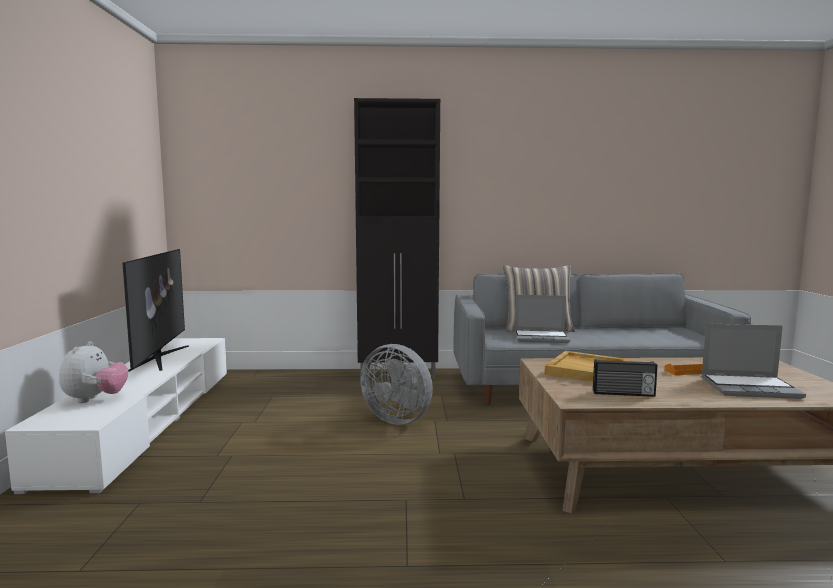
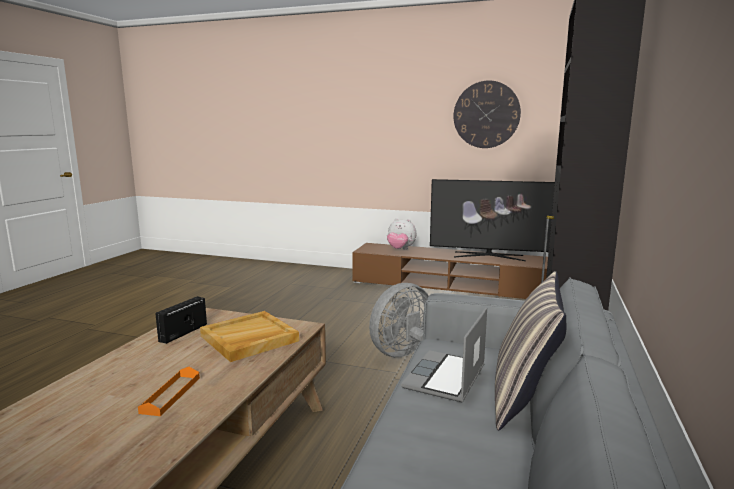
camera: 110 degrees right, 5 degrees up
white tv stand [5,338,227,494] -> brown tv stand [352,243,548,299]
laptop [701,323,806,399] -> none
none -> wall clock [453,80,521,148]

